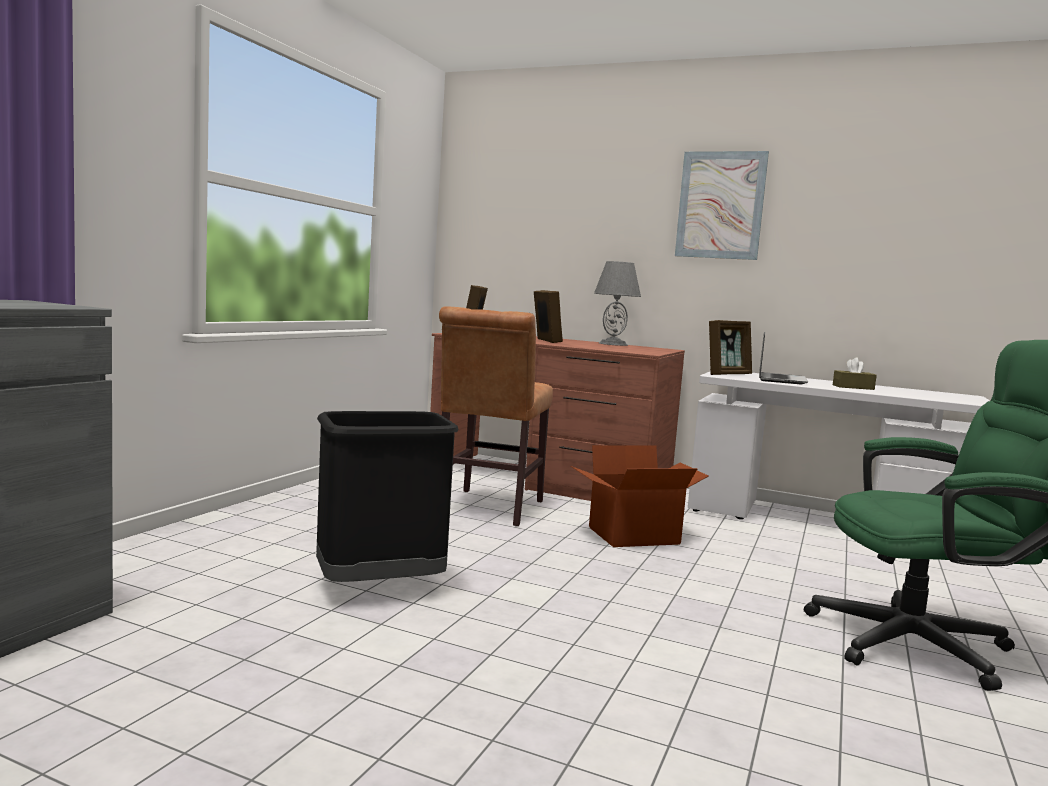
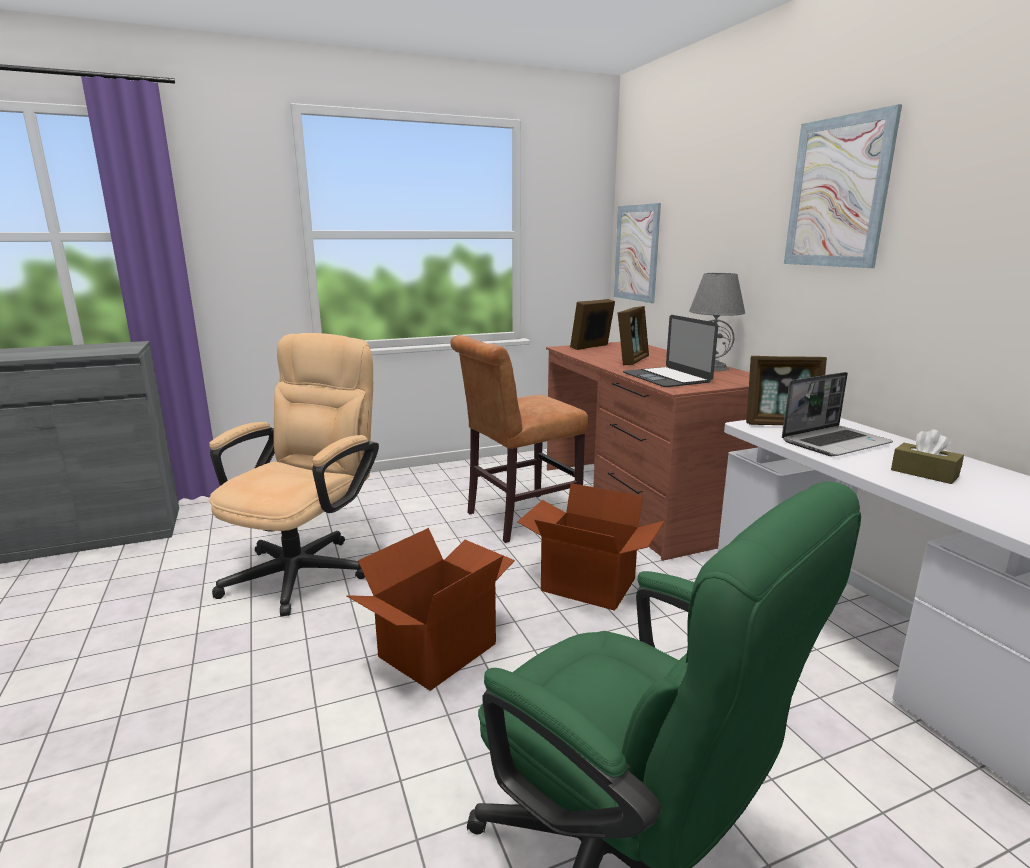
camera: 45 degrees right, 10 degrees up
black trash can [316,411,459,582] -> beige office chair [209,333,379,616]
none -> cardboard box [346,528,515,691]
none -> picture [614,203,661,303]
none -> laptop [623,315,718,387]

